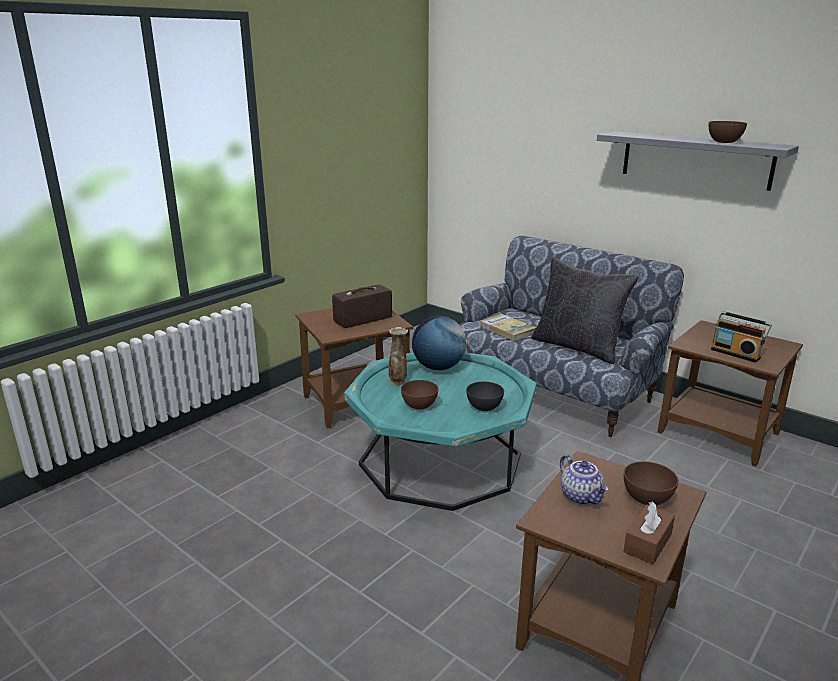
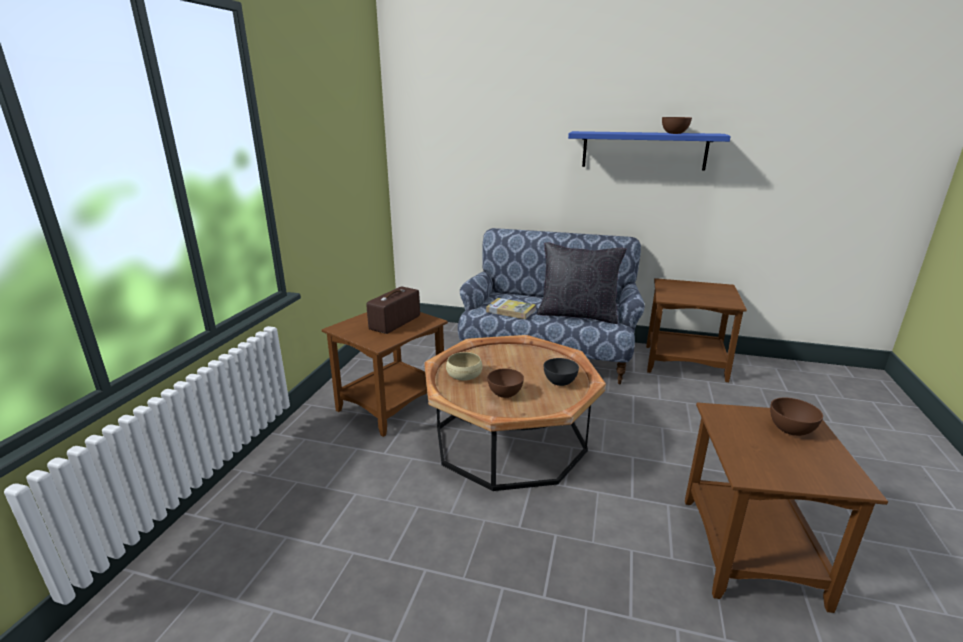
camera: 25 degrees left, 0 degrees up
turquoise coffee table [344,352,537,511] -> brown coffee table [424,335,606,491]
vase [388,327,408,386] -> beige bowl [446,352,483,381]
globe [412,316,468,370] -> none
teapot [560,455,609,505] -> none
grey shelf [597,131,799,191] -> blue shelf [568,131,731,171]
brown tissue box [624,502,675,564] -> none
radio [711,311,772,363] -> none

